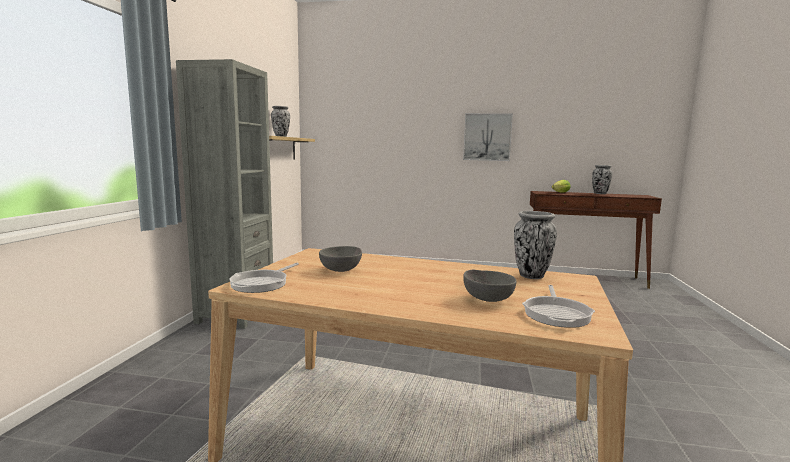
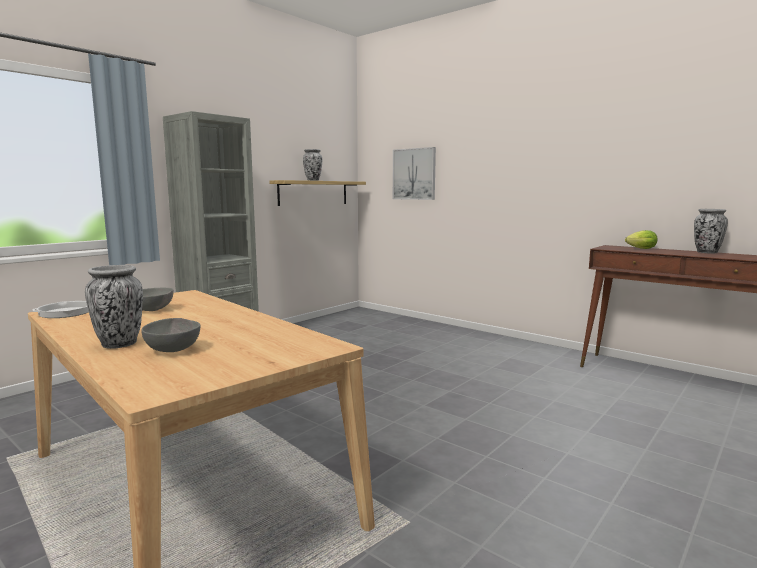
camera: 30 degrees right, 0 degrees up
picture [463,113,513,161] -> picture moved to [393,147,436,200]
vase [514,211,557,279] -> vase moved to [85,265,143,349]
frying pan [522,285,595,328] -> none

